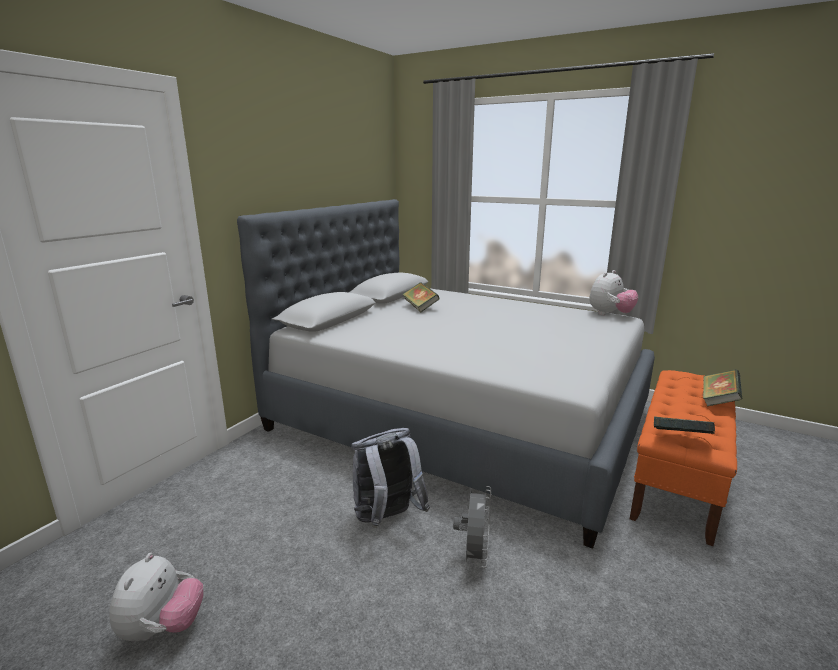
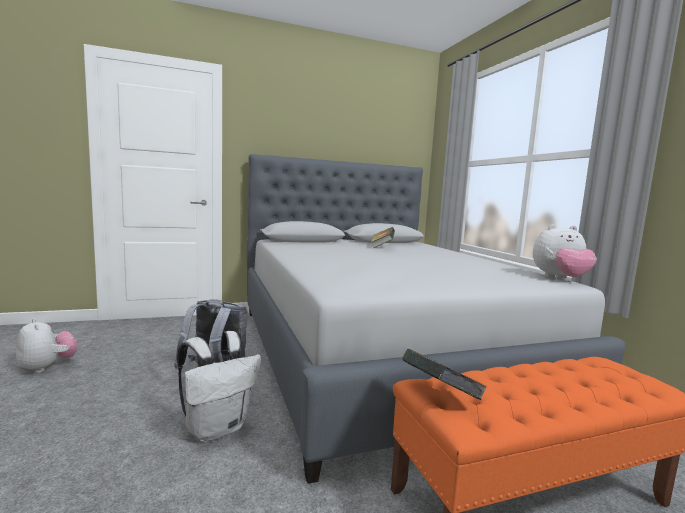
camera: 40 degrees right, 10 degrees down
plush toy [109,553,204,641] -> plush toy turned 90 degrees counterclockwise [16,319,77,373]
grey fan [453,486,491,568] -> white backpack [177,331,261,442]
book [703,370,742,406] -> none

